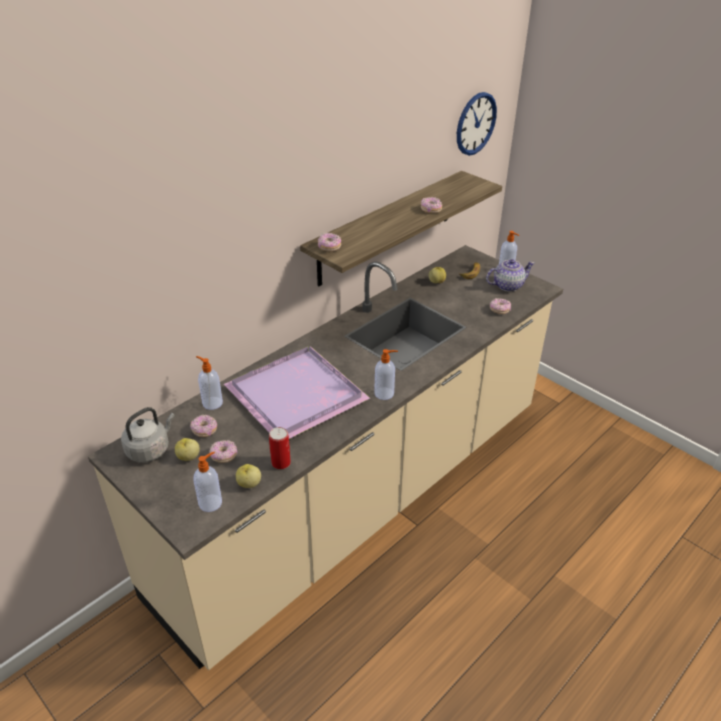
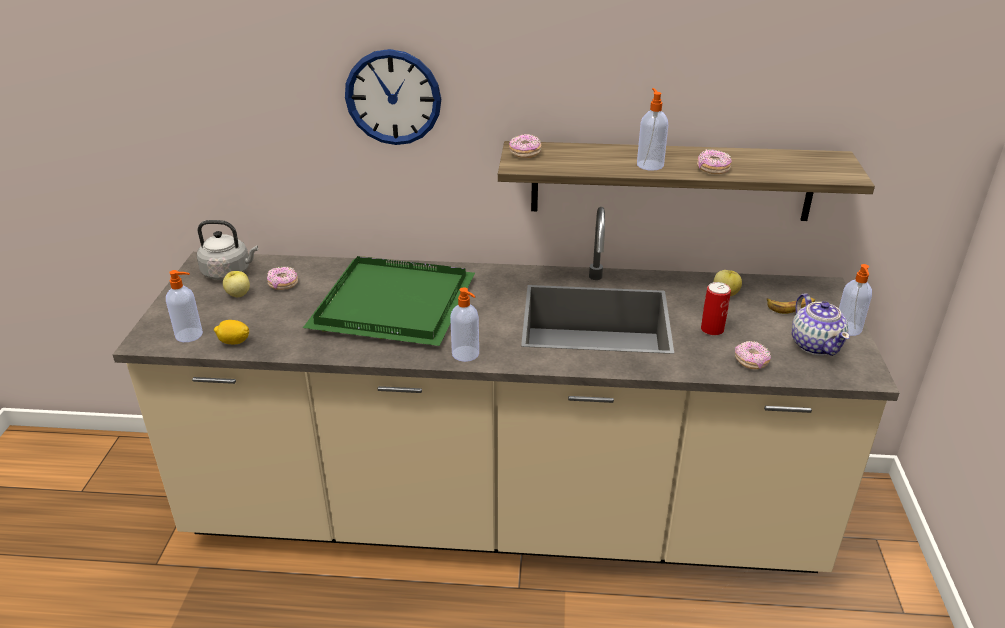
camera: 50 degrees right, 5 degrees down
soap dispenser [196,356,223,410] -> soap dispenser moved to [637,88,668,171]
donut [209,440,237,463] -> none
purple tray [224,346,370,439] -> green tray [303,256,475,346]
apple [236,464,261,488] -> lemon [214,320,249,344]
can [269,427,291,469] -> can moved to [701,282,731,336]
wall clock [457,92,497,156] -> wall clock moved to [345,49,441,145]
teapot [486,259,535,292] -> teapot turned 45 degrees clockwise [792,294,850,356]

